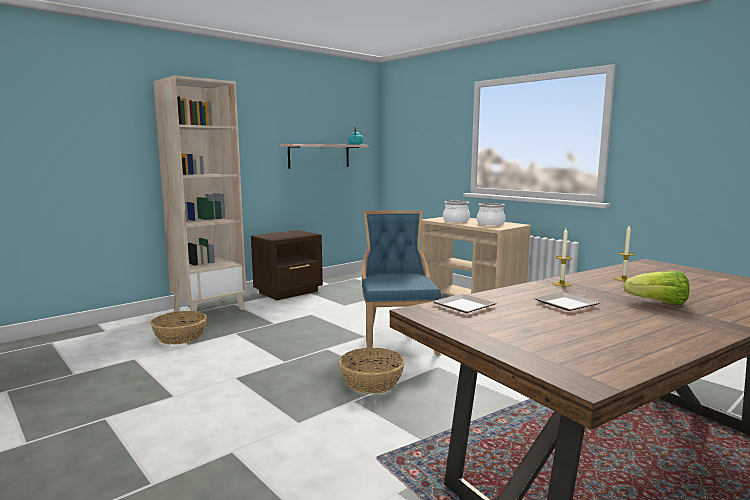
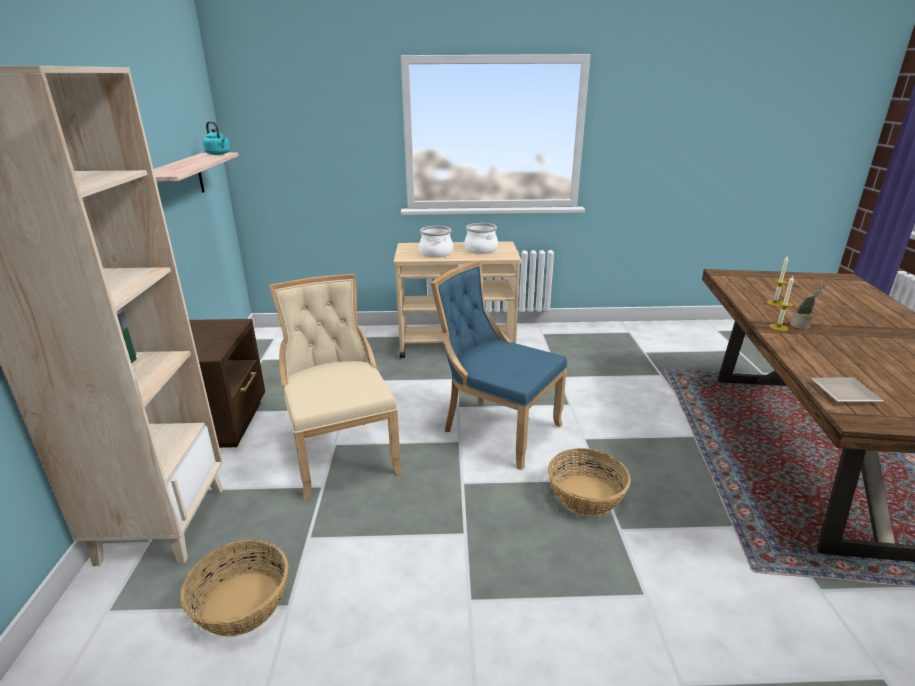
camera: 50 degrees left, 15 degrees up
plate [534,292,600,311] -> none
lettuce [624,271,690,305] -> none
none -> beige chair [269,274,403,500]
none -> potted plant [790,283,826,330]

